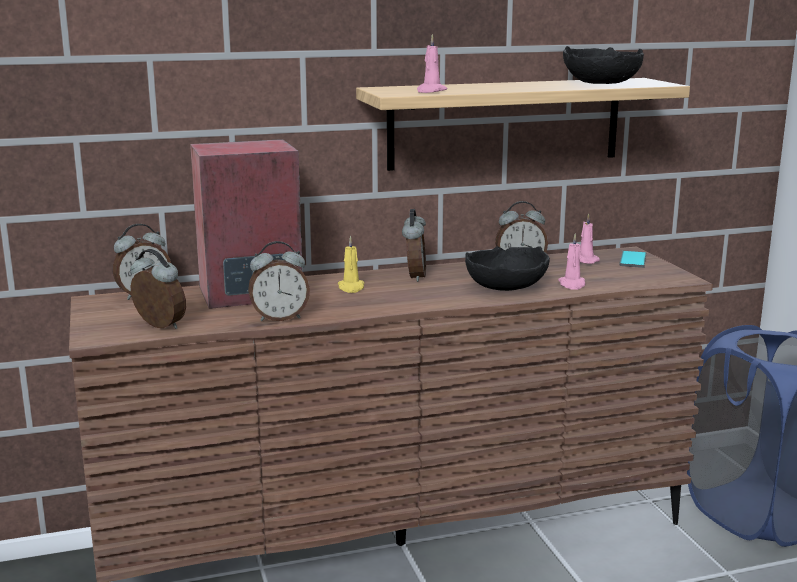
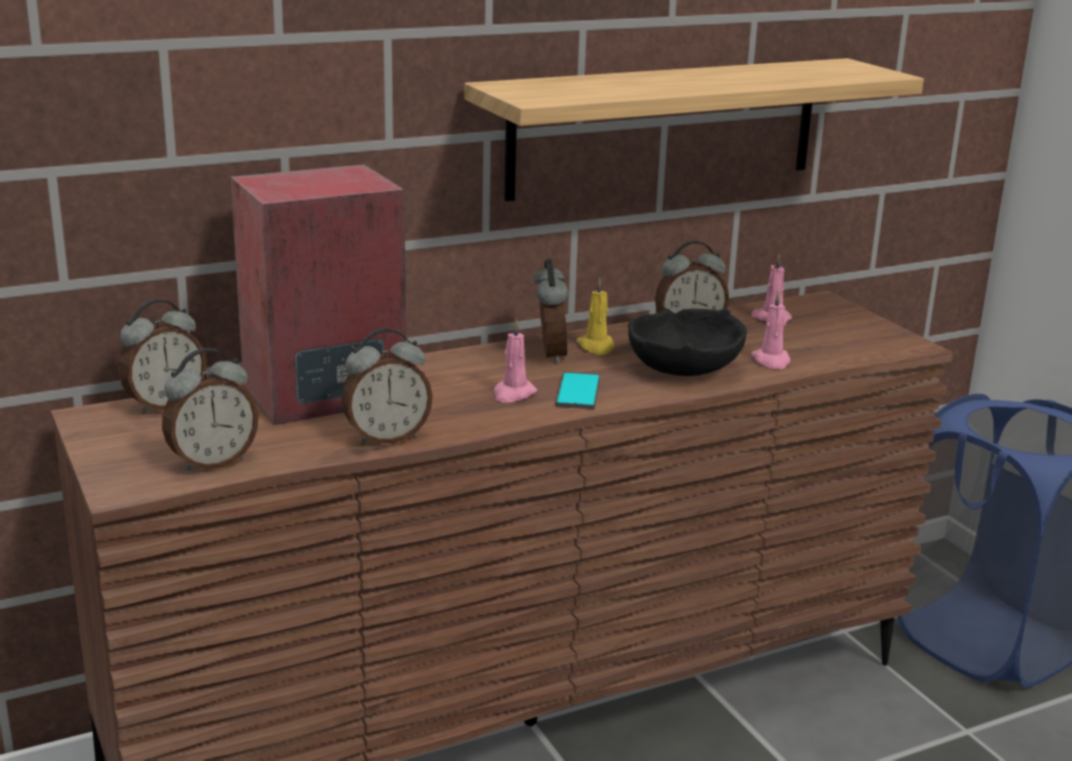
camera: 10 degrees left, 5 degrees up
alarm clock [130,249,186,329] -> alarm clock turned 120 degrees clockwise [162,348,258,472]
yellow candle [338,236,365,293] -> yellow candle moved to [576,277,615,355]
pink candle [417,34,448,93] -> pink candle moved to [493,319,537,403]
black bowl [563,46,644,84] -> none
phone [619,251,646,268] -> phone moved to [556,372,600,409]

